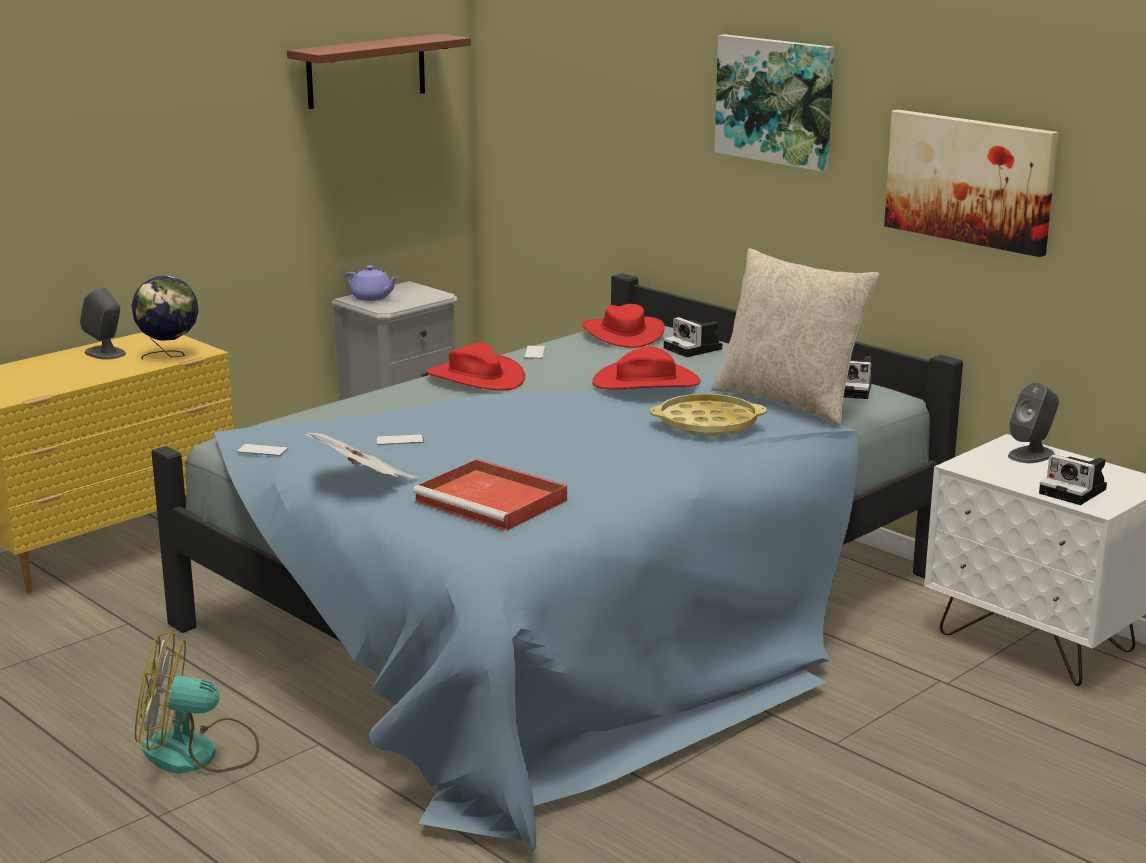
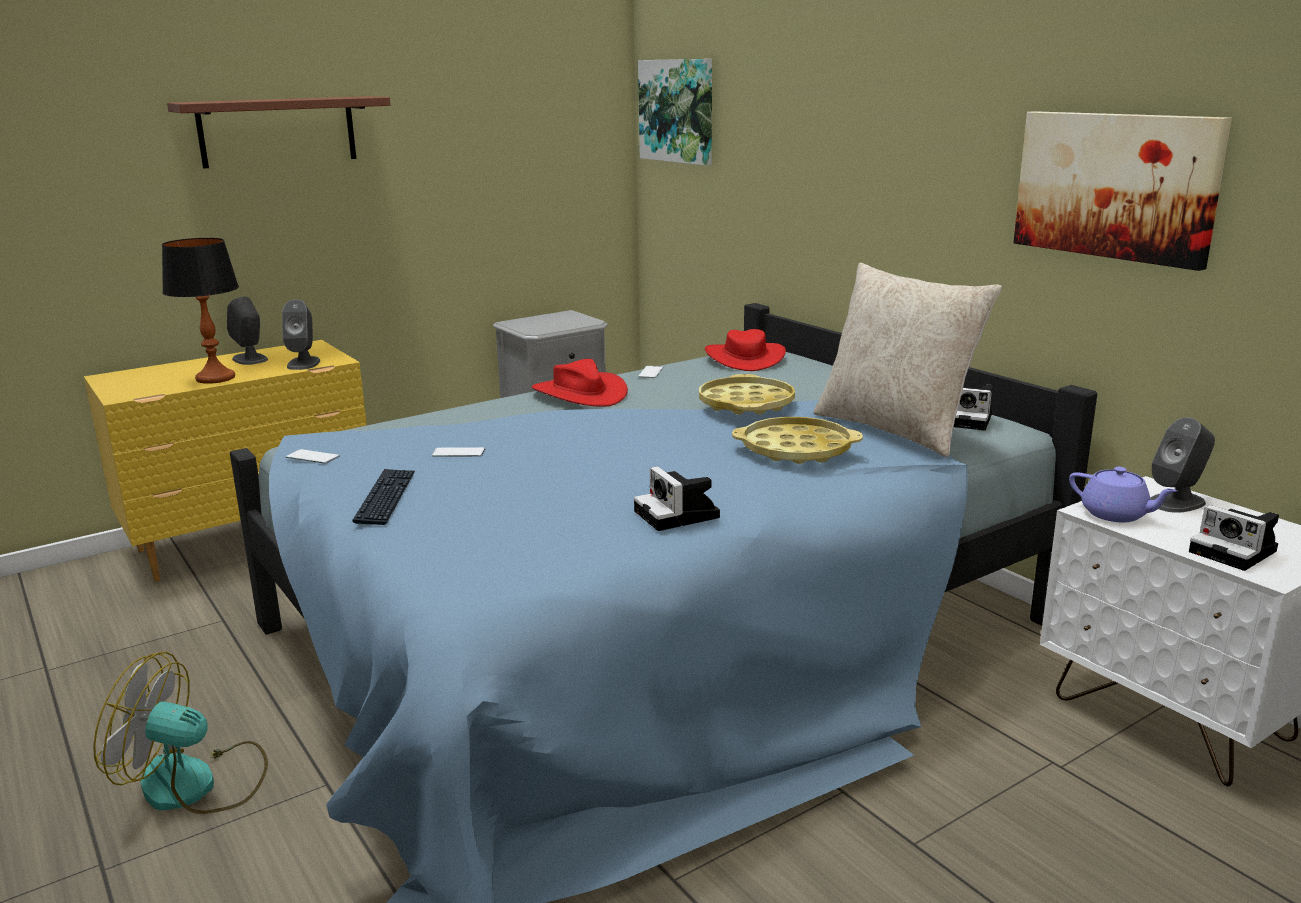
camera: 10 degrees right, 0 degrees up
globe [131,276,199,360] -> grey speaker [282,300,320,370]
brown shelf [287,34,471,109] -> brown shelf moved to [167,96,390,169]
newspaper [304,433,417,478] -> keyboard [353,469,415,525]
purple teapot [345,265,399,301] -> purple teapot moved to [1069,467,1178,522]
red tray [413,459,567,531] -> none
red hat [592,346,701,389] -> yellow tray [699,374,795,415]
camera [664,317,722,357] -> camera moved to [634,466,720,531]
picture [715,34,835,171] -> picture moved to [638,59,712,165]
none -> table lamp [162,238,239,384]

